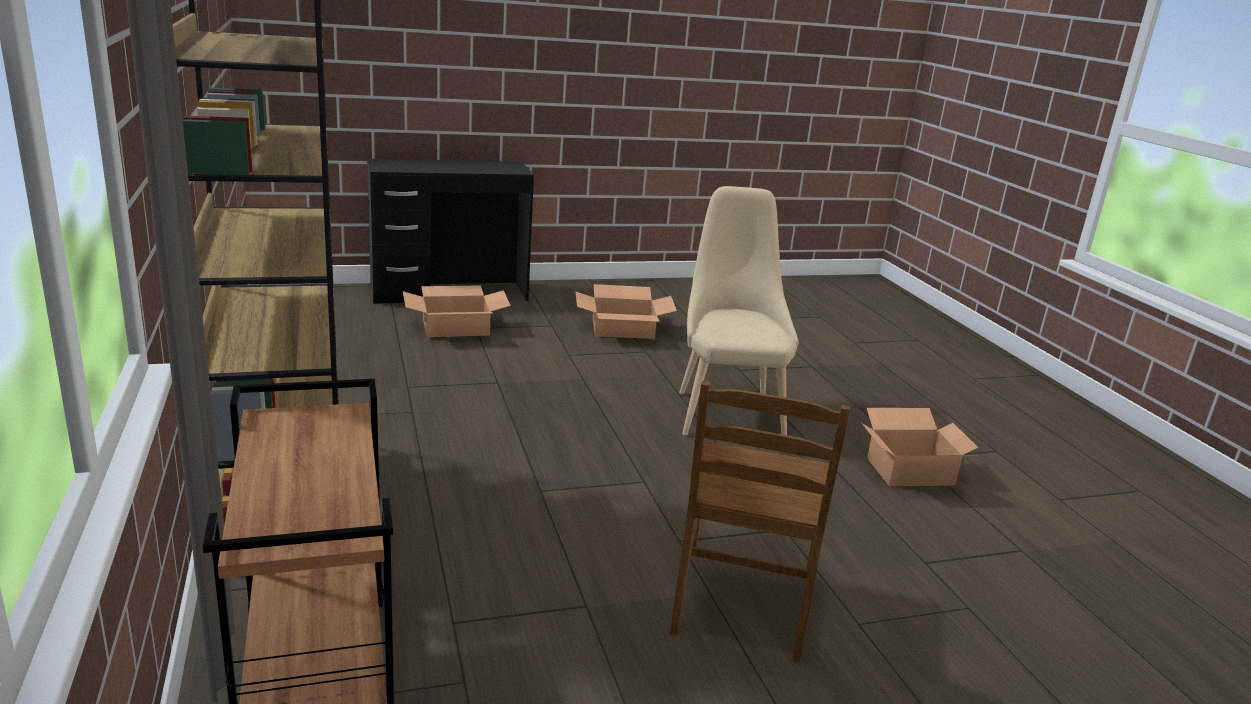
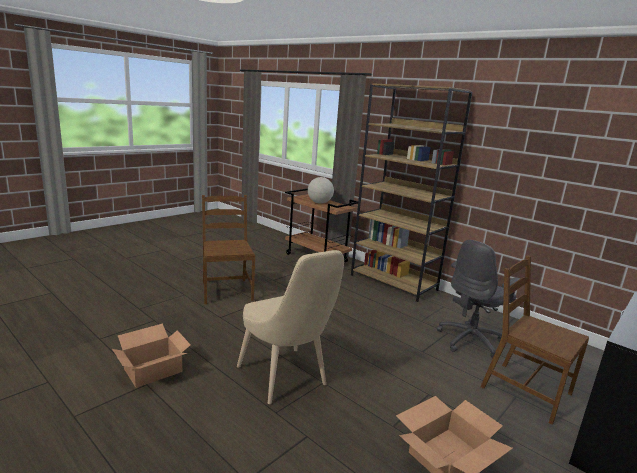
camera: 150 degrees right, 5 degrees down
cardboard box [403,285,511,337] -> brown chair [480,255,589,425]
none -> globe [308,177,334,204]
none -> grey office chair [437,240,520,358]

